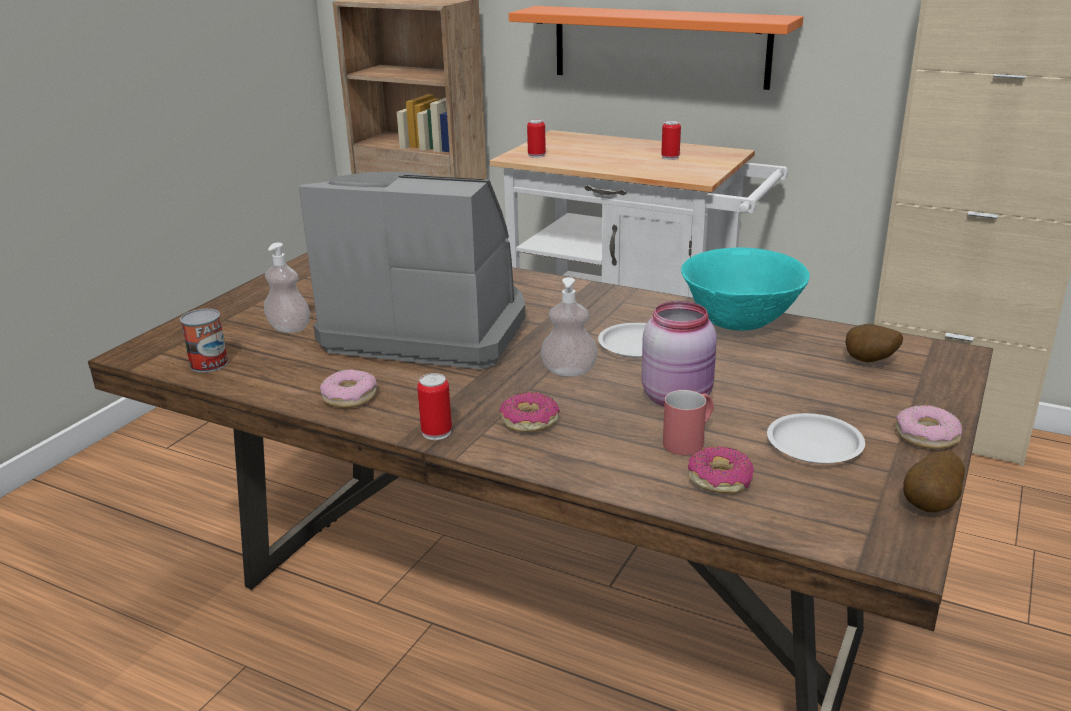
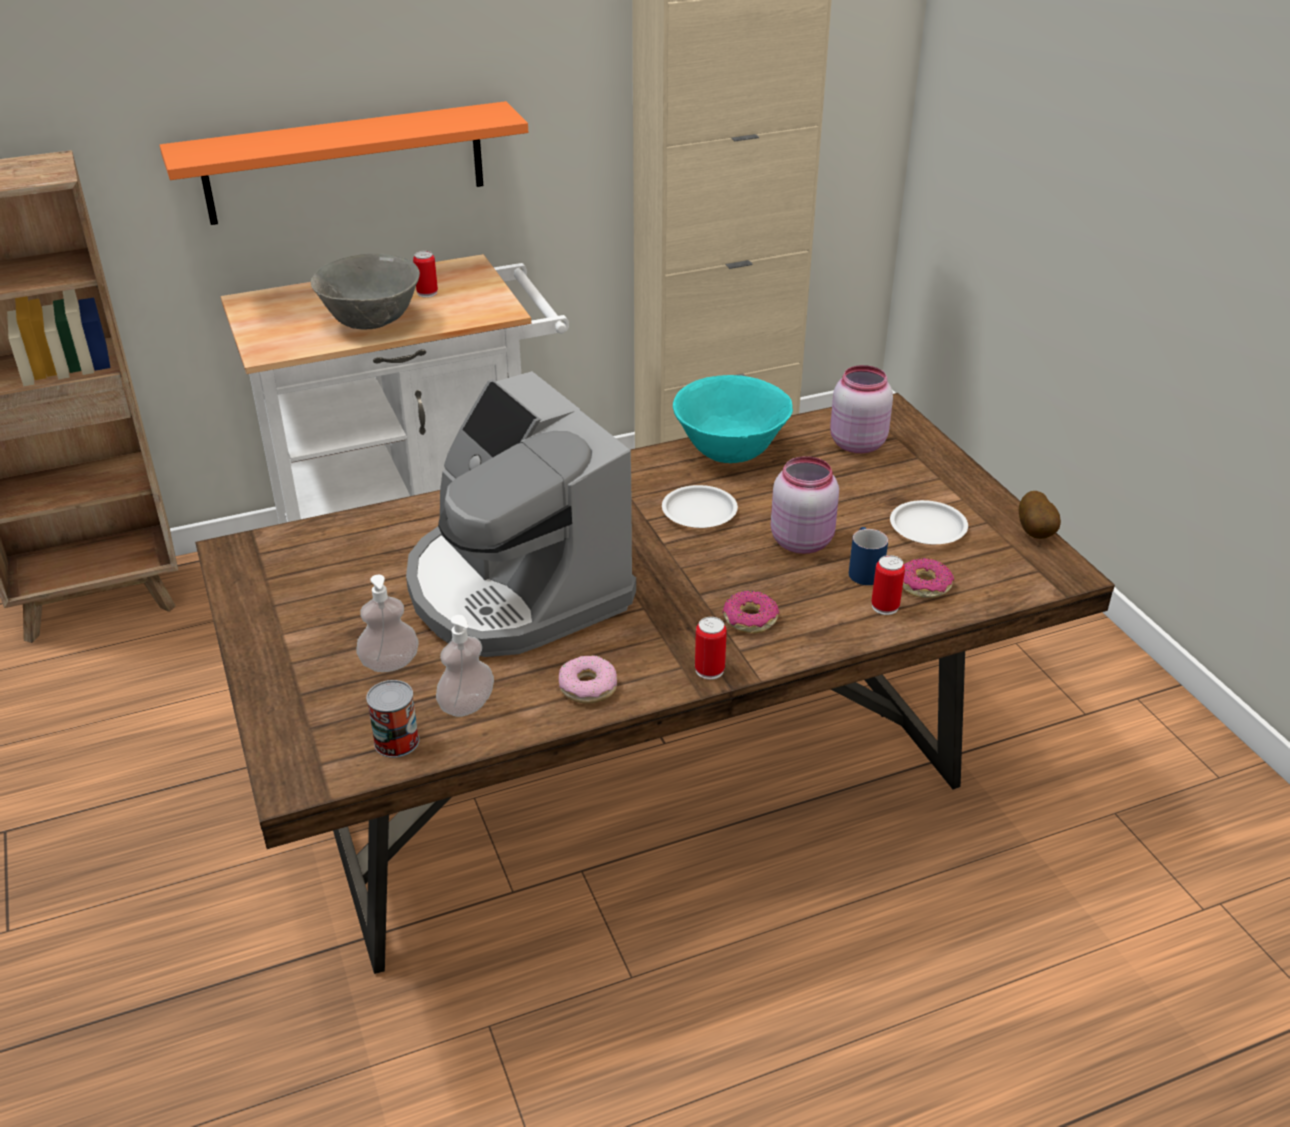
camera: 50 degrees left, 10 degrees up
coffee machine [299,172,525,369] -> coffee machine turned 90 degrees counterclockwise [406,371,636,657]
can [527,119,546,158] -> can moved to [871,555,905,615]
soap dispenser [541,277,598,376] -> soap dispenser moved to [436,615,494,717]
red mug [663,390,714,455] -> blue mug [849,527,888,585]
potato [845,324,903,363] -> pink jar [830,365,893,453]
donut [896,405,962,449] -> none
none -> grey bowl [311,254,420,330]

